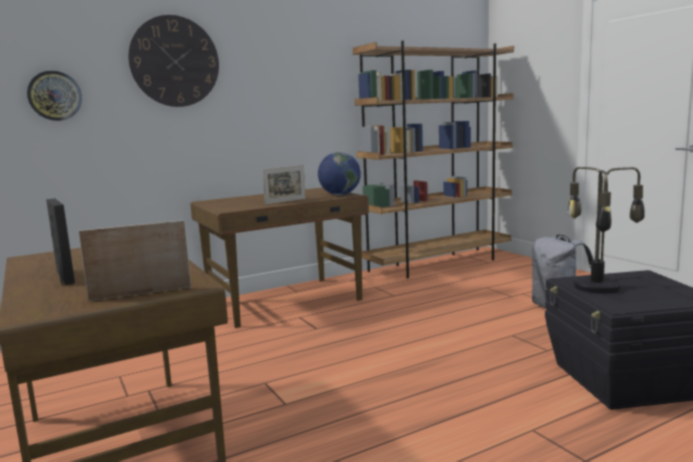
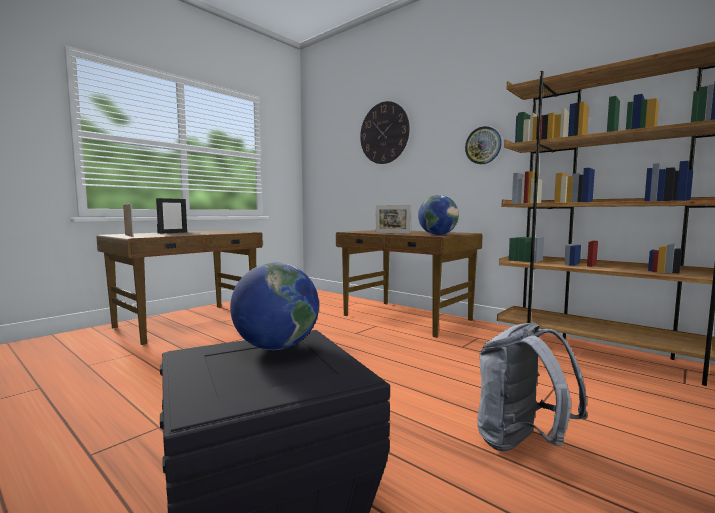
camera: 70 degrees right, 5 degrees down
wall clock [27,71,82,121] -> wall clock moved to [465,126,502,164]
table lamp [568,167,645,294] -> globe [230,262,319,350]

